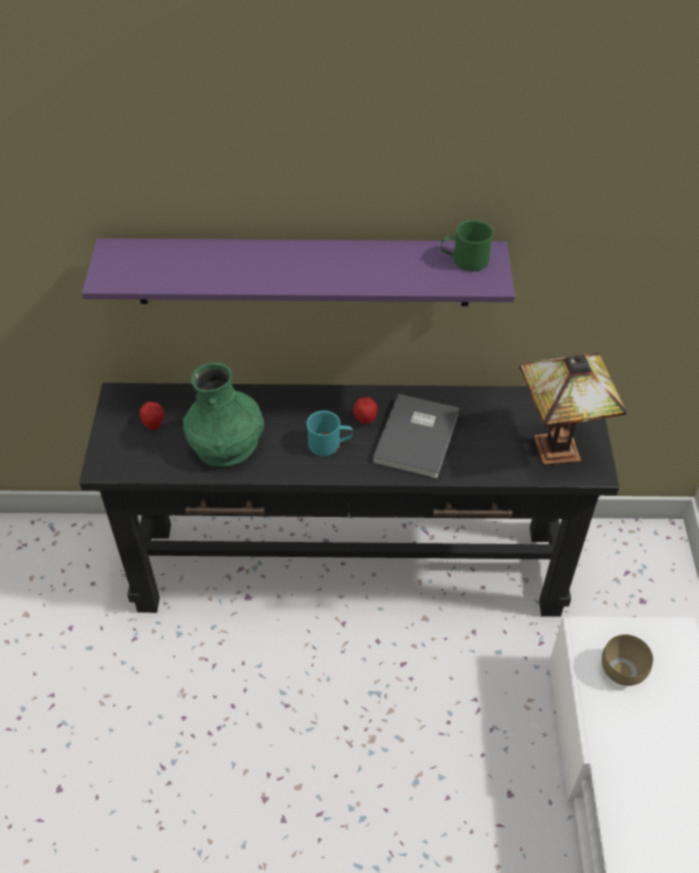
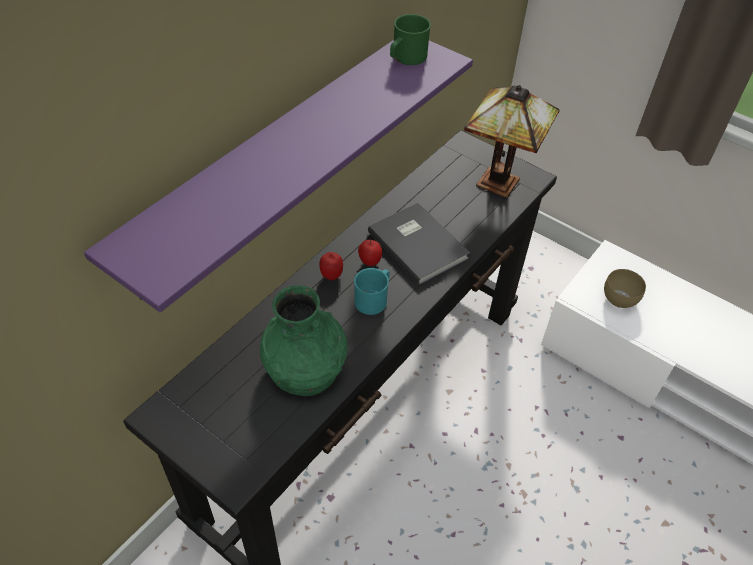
camera: 55 degrees left, 0 degrees up
apple [139,402,164,430] -> apple moved to [319,252,343,280]

